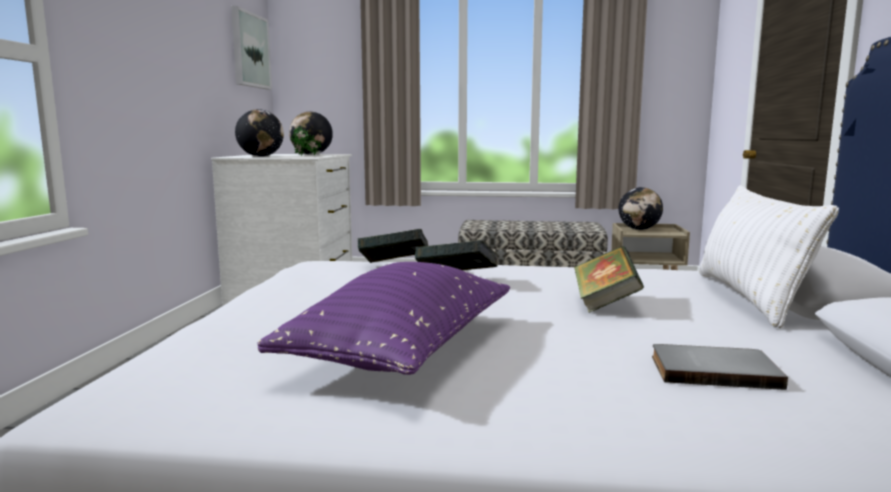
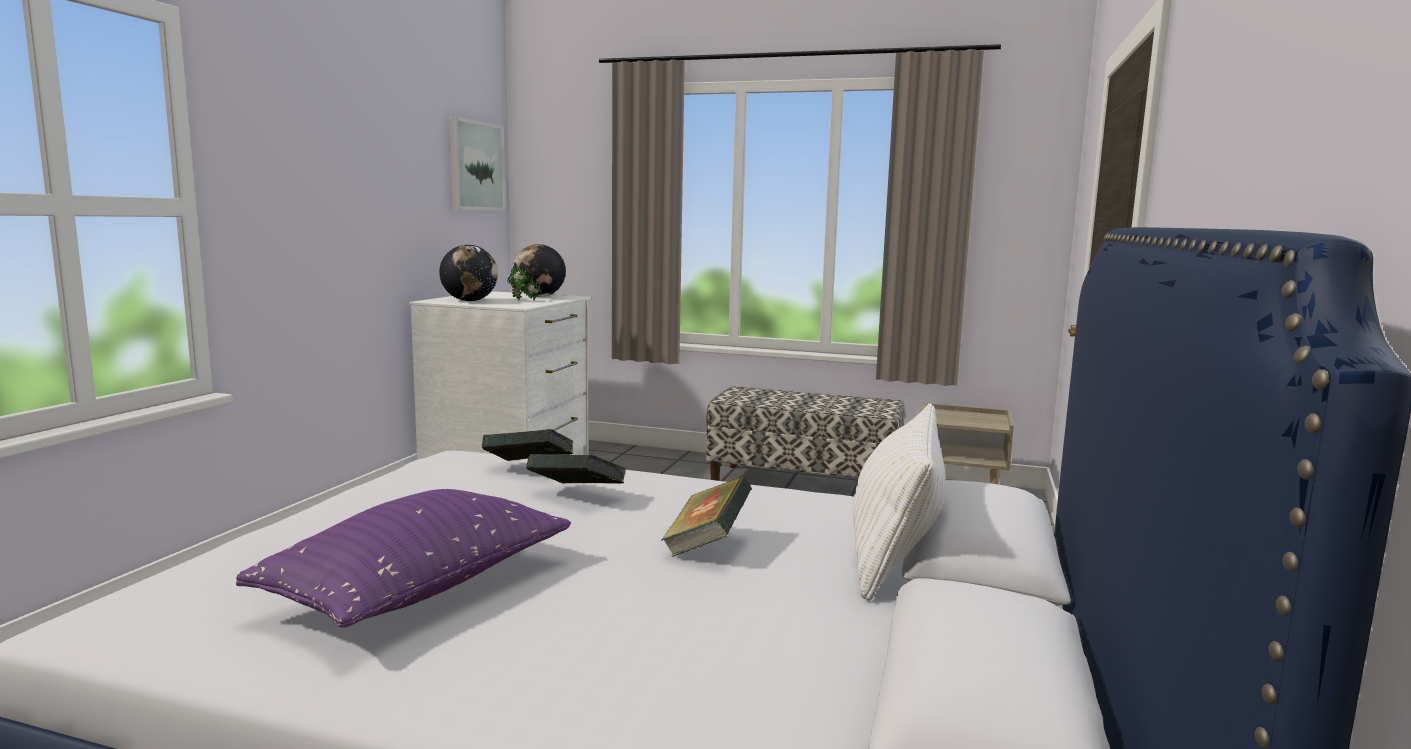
camera: 10 degrees right, 0 degrees up
globe [618,187,663,230] -> none
grey book [652,344,788,390] -> none

